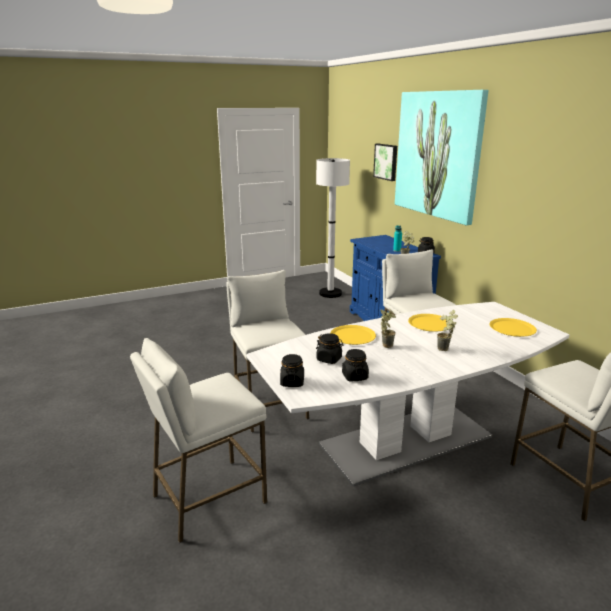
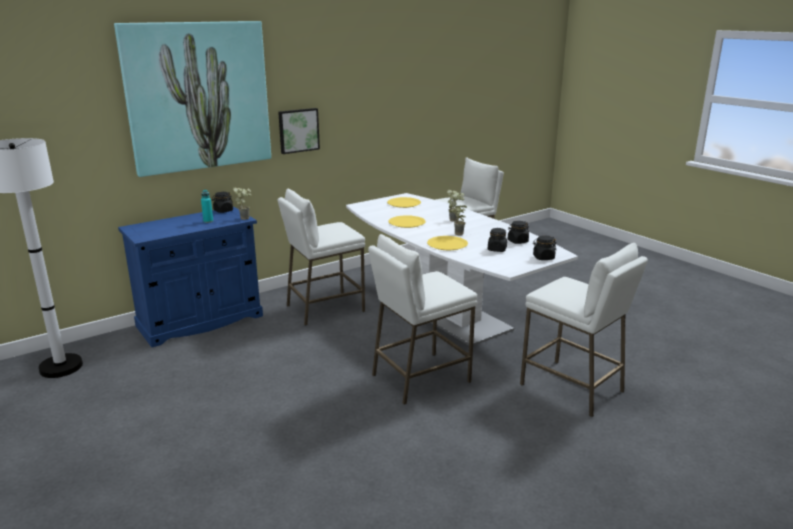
camera: 100 degrees left, 0 degrees up
picture [373,144,397,181] -> picture moved to [278,108,320,154]

